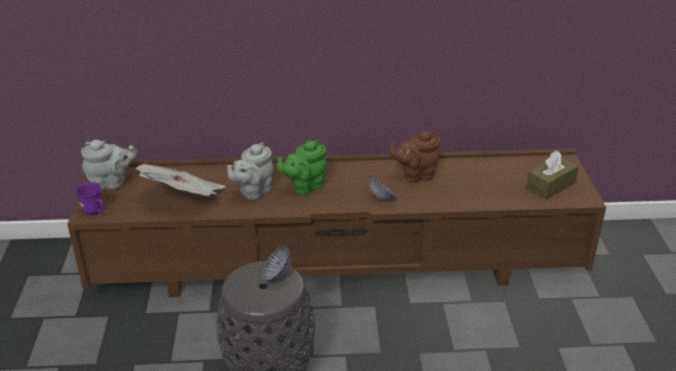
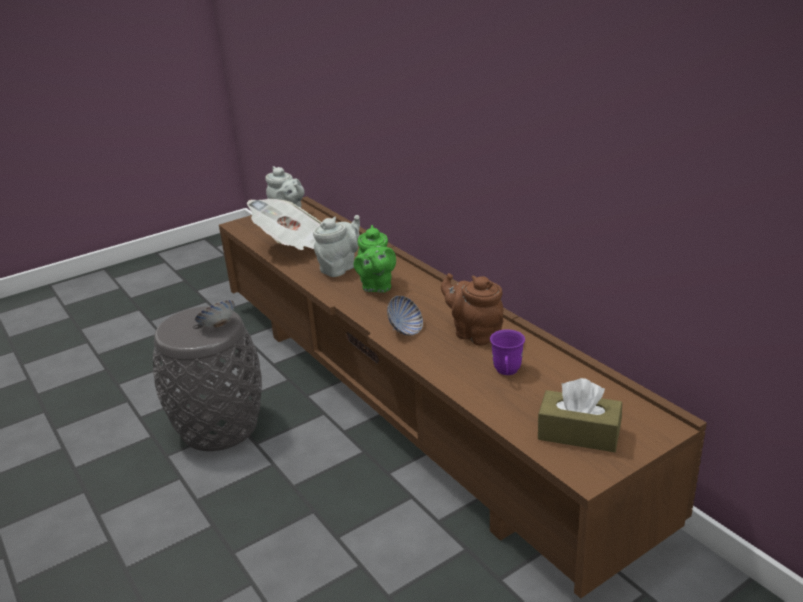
camera: 60 degrees right, 5 degrees down
purple mug [75,182,103,216] -> purple mug moved to [490,329,525,375]
grey teapot [227,142,273,200] -> grey teapot turned 120 degrees clockwise [313,215,360,277]
green teapot [277,140,327,195] -> green teapot turned 120 degrees counterclockwise [354,225,396,293]

